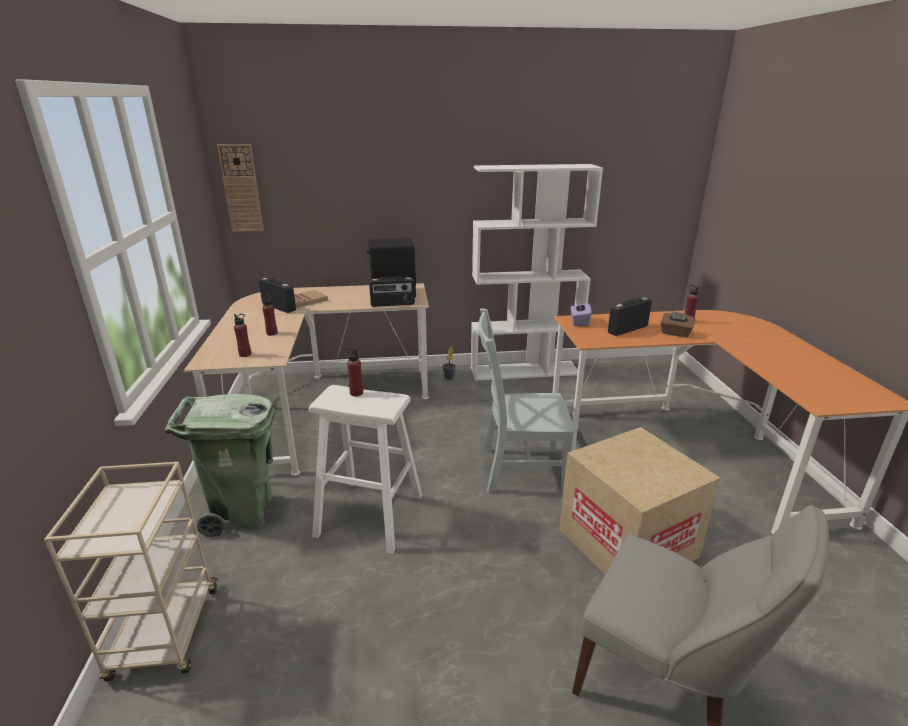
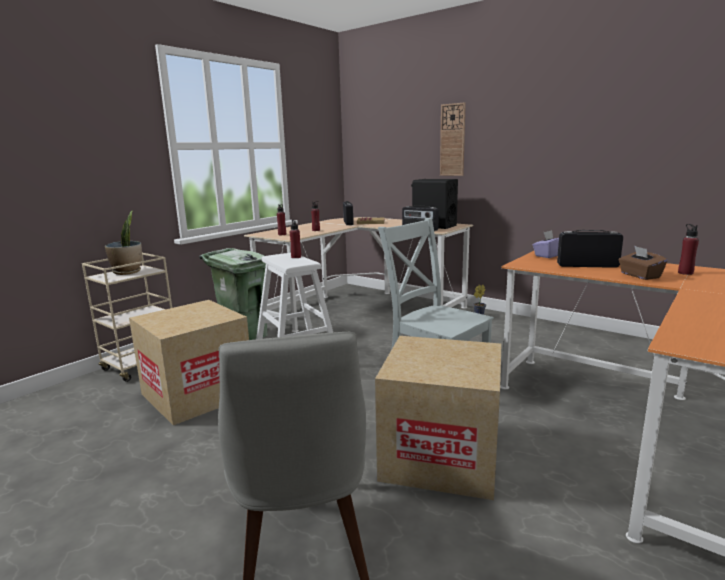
camera: 45 degrees right, 10 degrees down
wall clock [217,144,264,232] -> wall clock moved to [440,102,466,176]
white bookcase [471,164,603,381] -> none
none -> potted plant [105,210,142,275]
none -> cardboard box [129,300,249,425]

